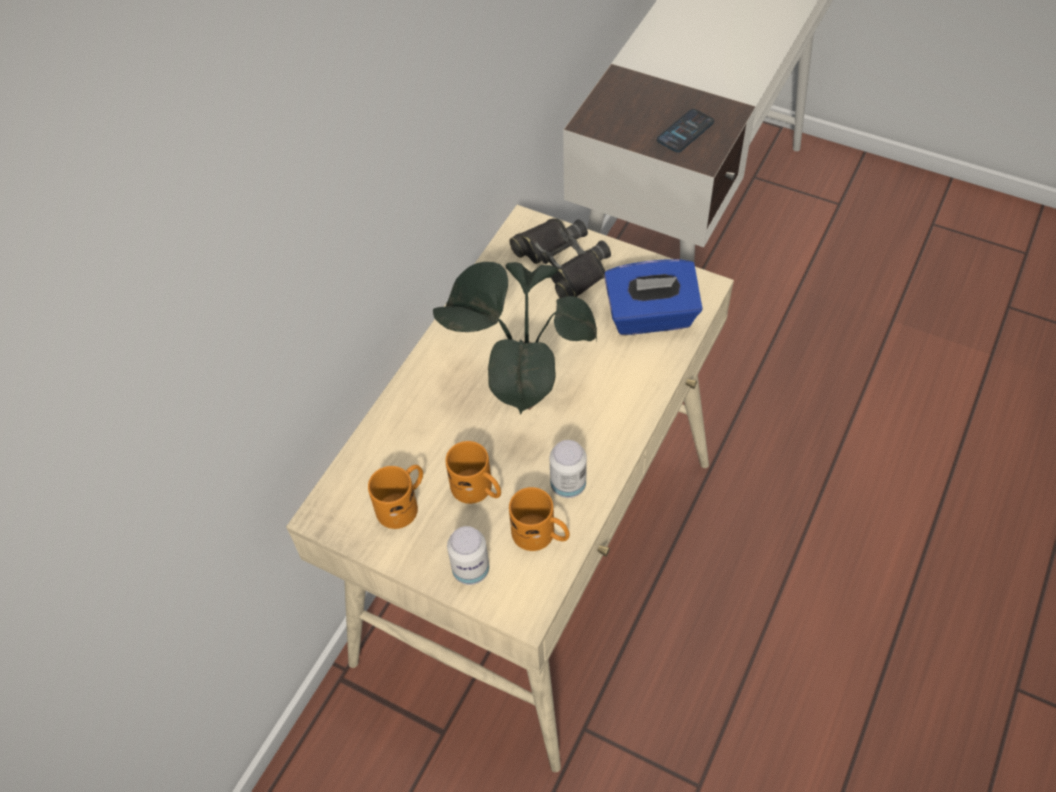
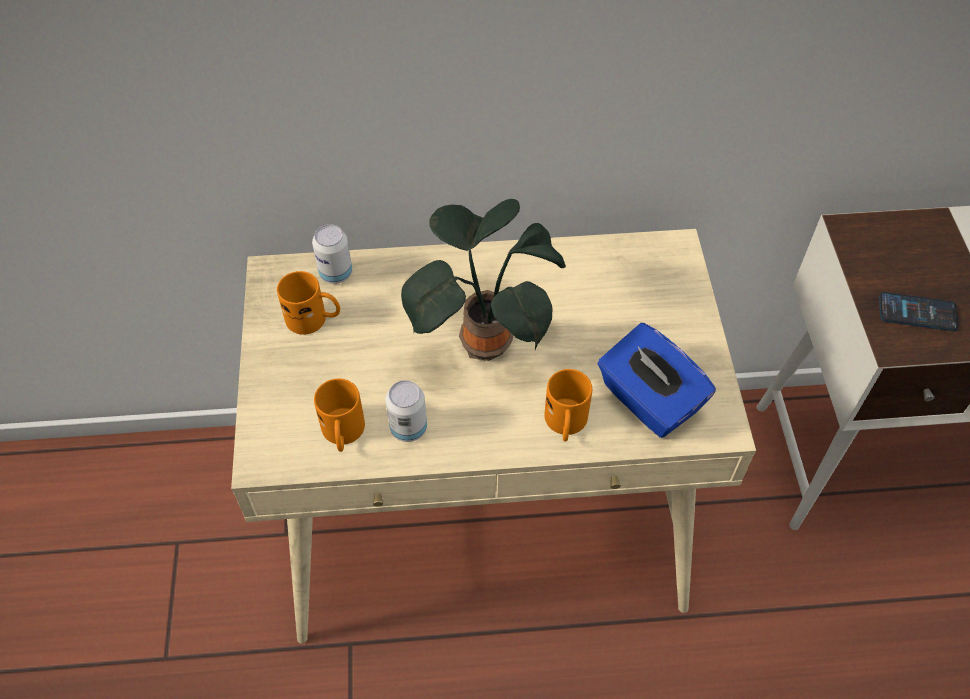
camera: 55 degrees right, 0 degrees up
orange mug [446,441,501,504] -> orange mug moved to [544,369,592,442]
can [447,526,489,585] -> can moved to [312,224,352,284]
black binoculars [509,218,611,298] -> none

